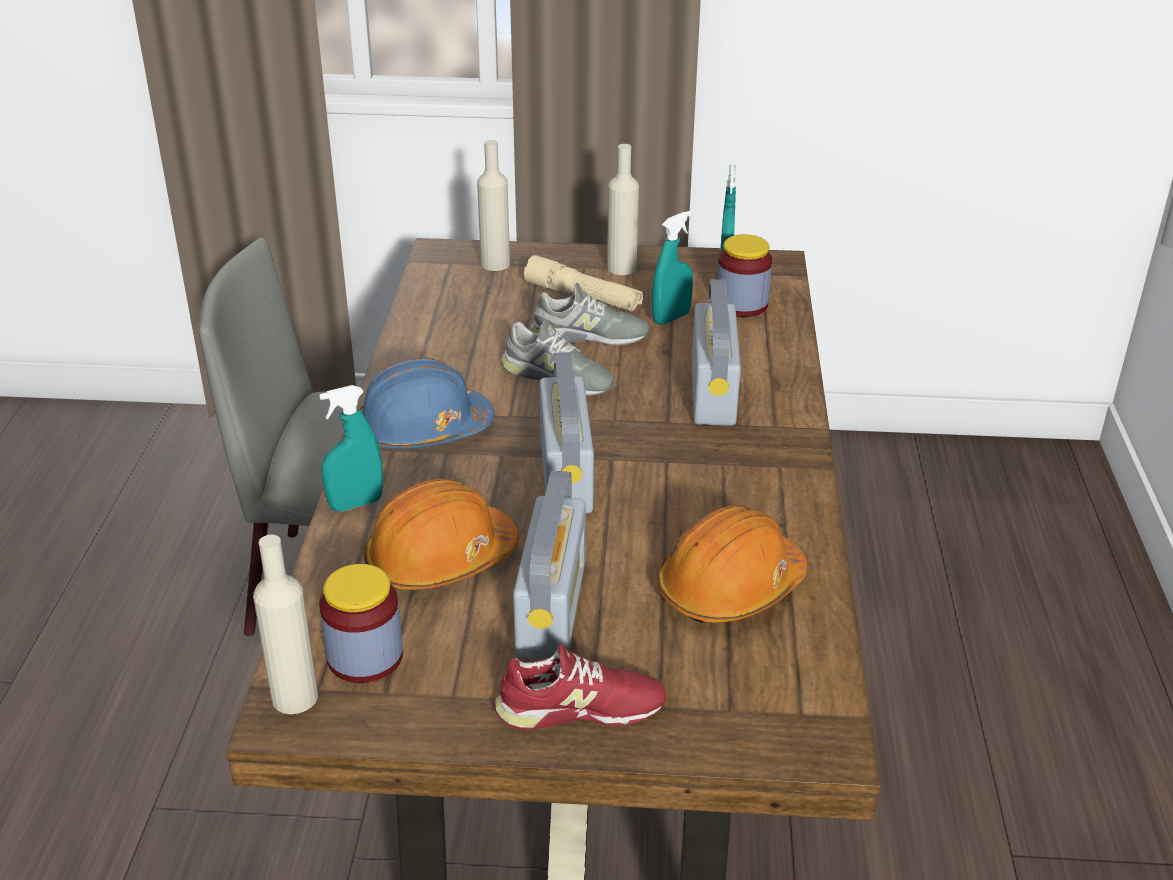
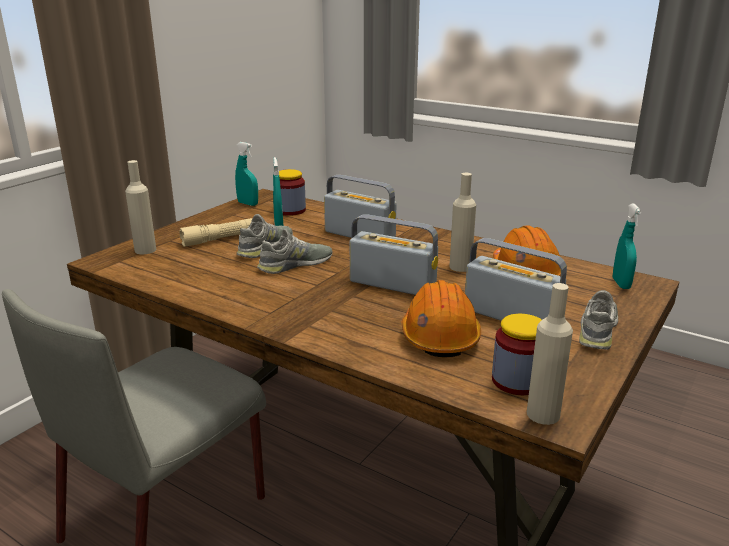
camera: 60 degrees left, 10 degrees down
turquoise spray bottle [320,385,383,511] -> turquoise spray bottle moved to [613,204,642,289]
blue hard hat [360,357,495,449] -> none
red shoe [494,644,666,730] -> grey shoe [579,290,618,350]
beige bottle [607,144,639,275] -> beige bottle moved to [449,173,476,272]

